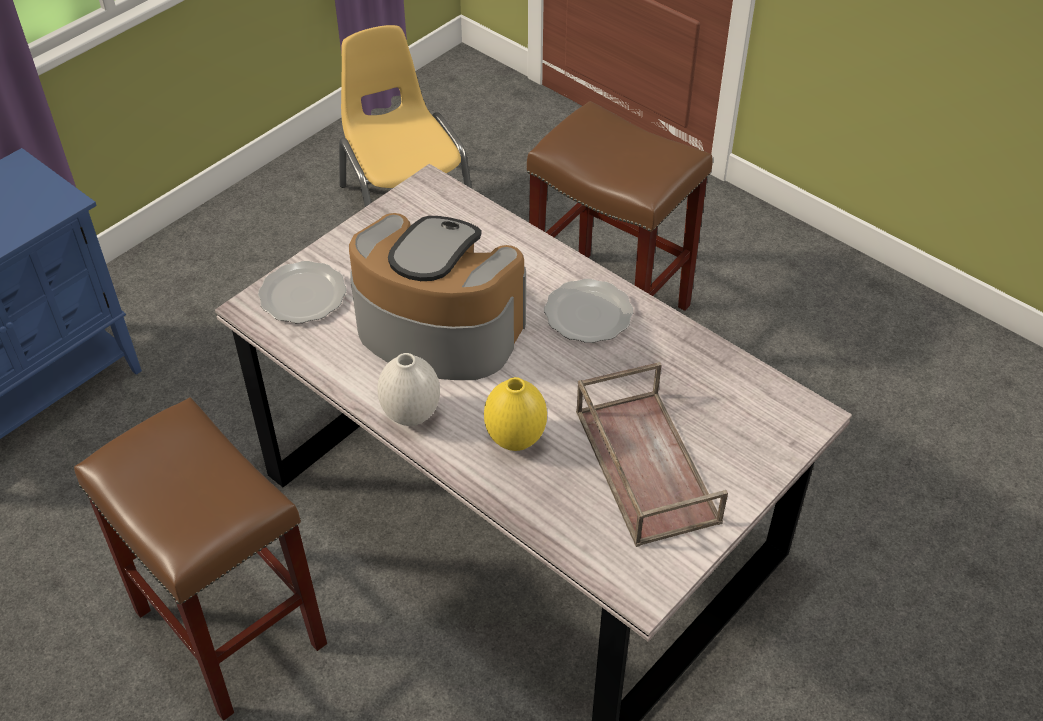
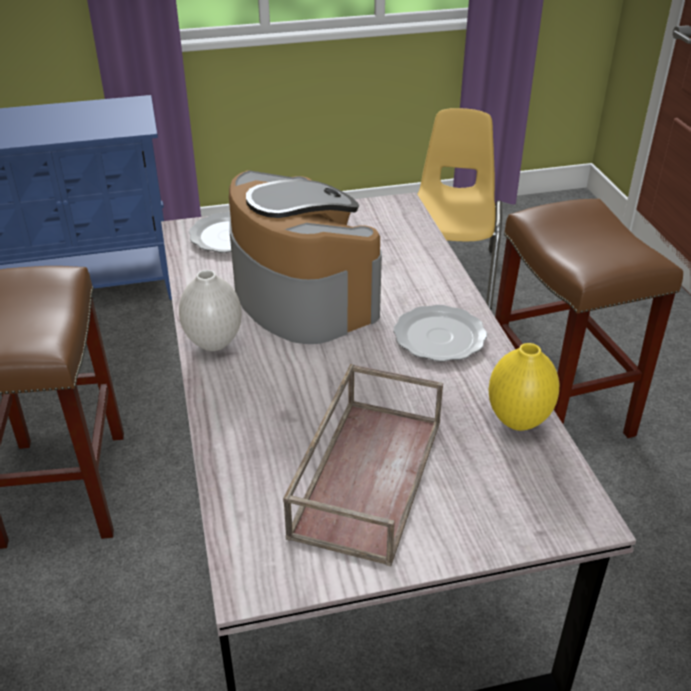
camera: 35 degrees right, 10 degrees down
yellow vase [484,377,547,451] -> yellow vase moved to [489,343,559,431]

